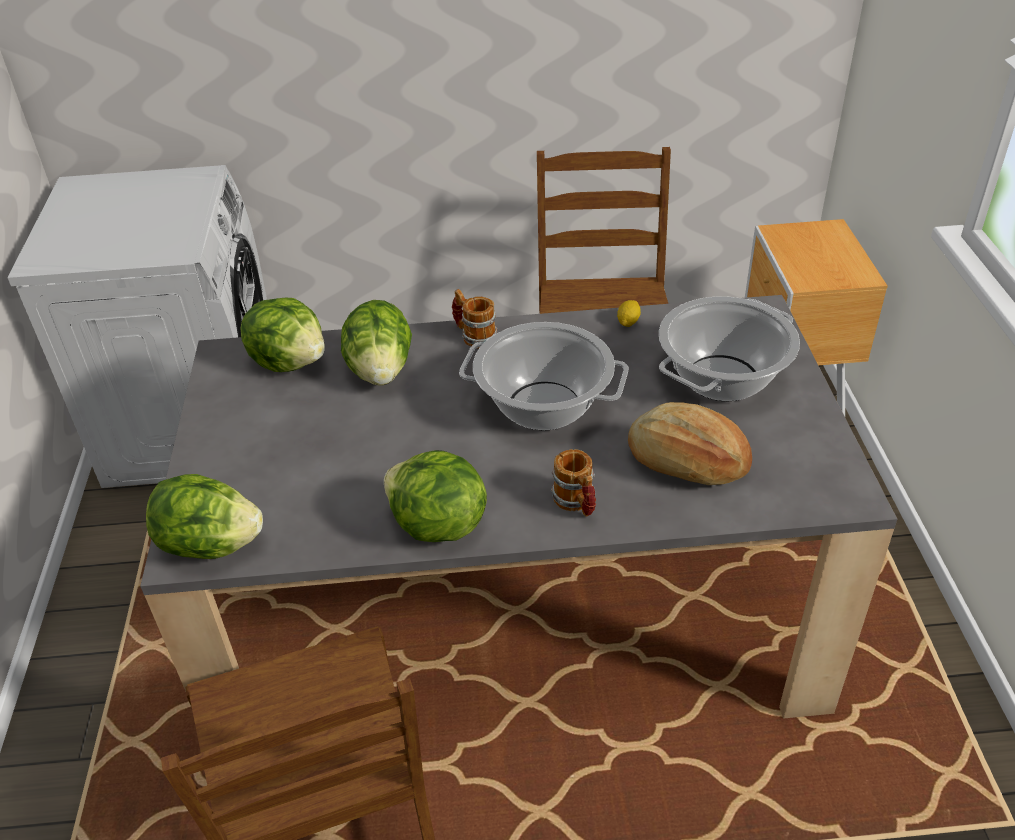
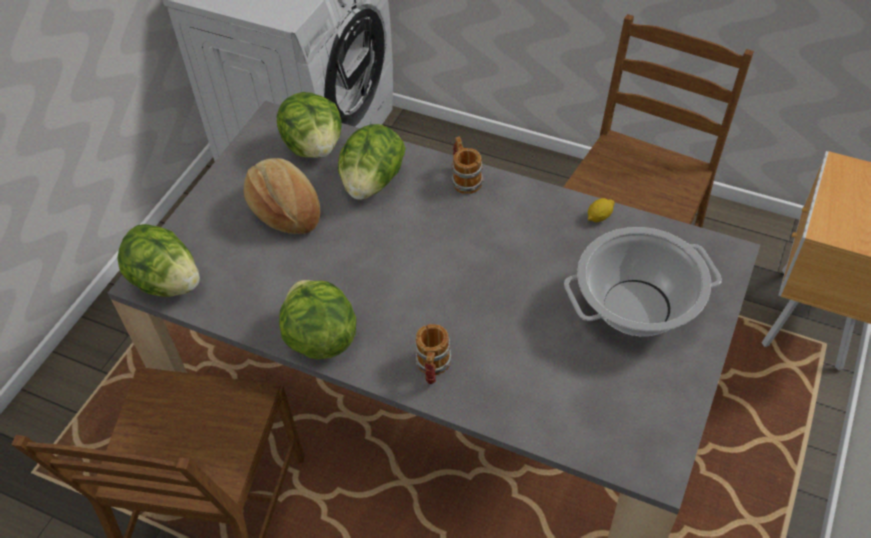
camera: 30 degrees right, 10 degrees up
cooking pot [459,322,628,430] -> none
bread [628,402,752,485] -> bread moved to [243,158,320,234]

